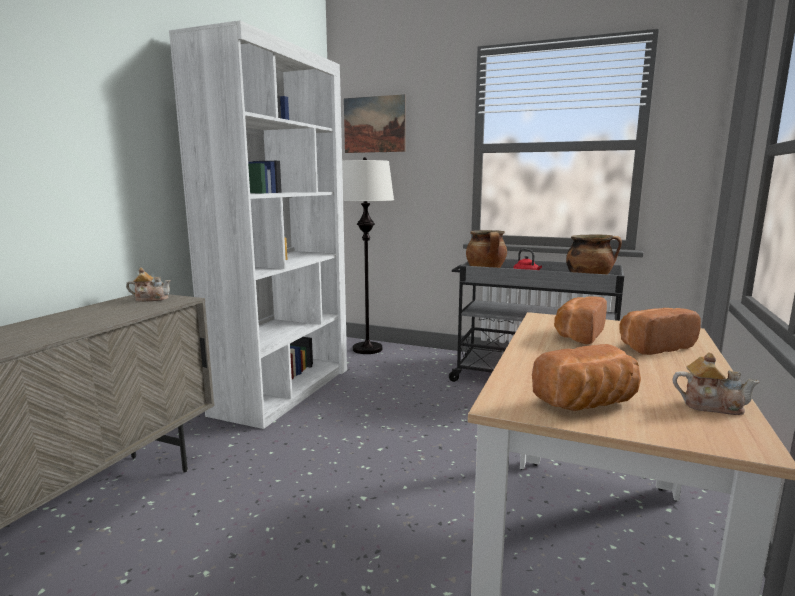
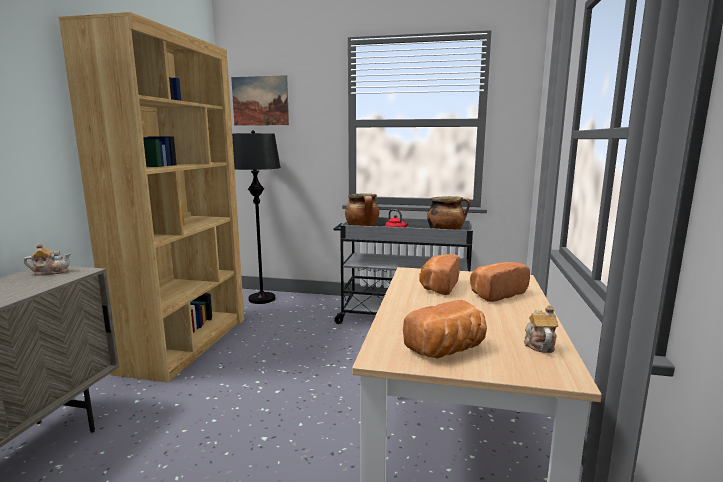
camera: 10 degrees left, 0 degrees up
white bookcase [169,20,347,429] -> brown bookcase [58,12,244,382]
white floor lamp [342,157,394,354] -> black floor lamp [232,130,281,304]
teapot [673,352,760,415] -> teapot turned 90 degrees counterclockwise [524,305,558,353]

